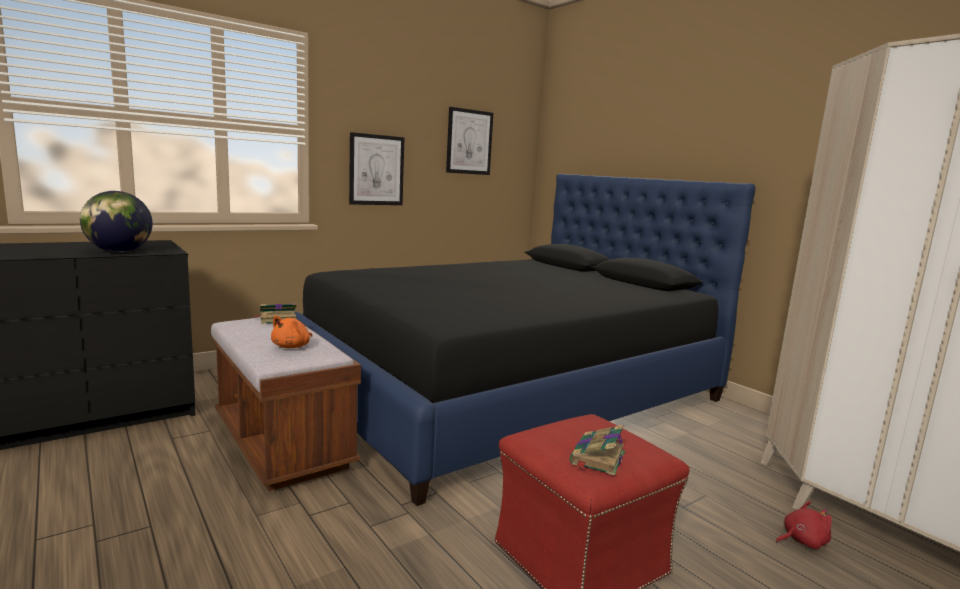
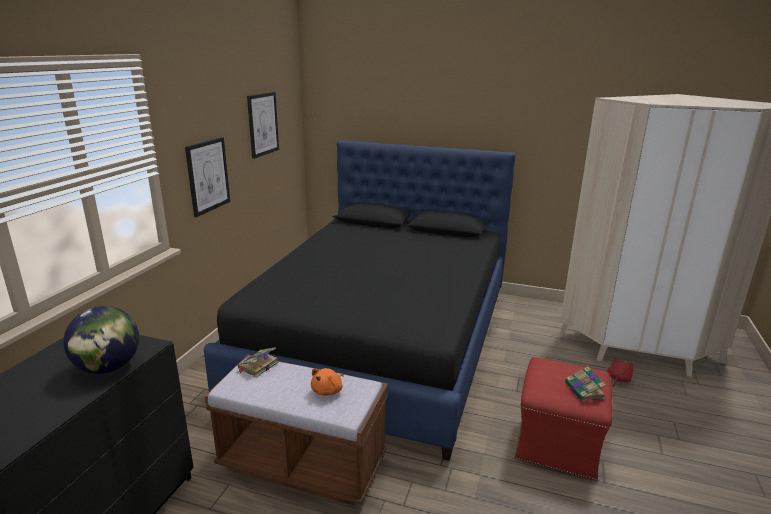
camera: 35 degrees left, 10 degrees up
orange plush toy [271,316,312,348] -> orange plush toy turned 45 degrees clockwise [311,368,344,396]

